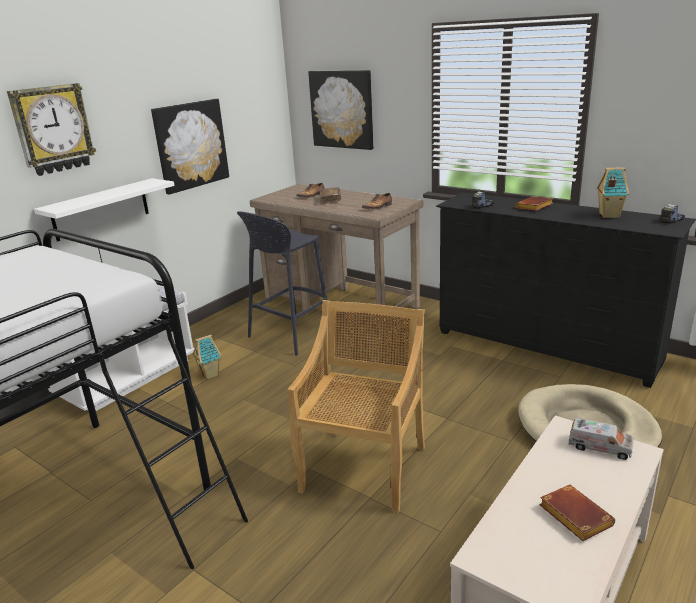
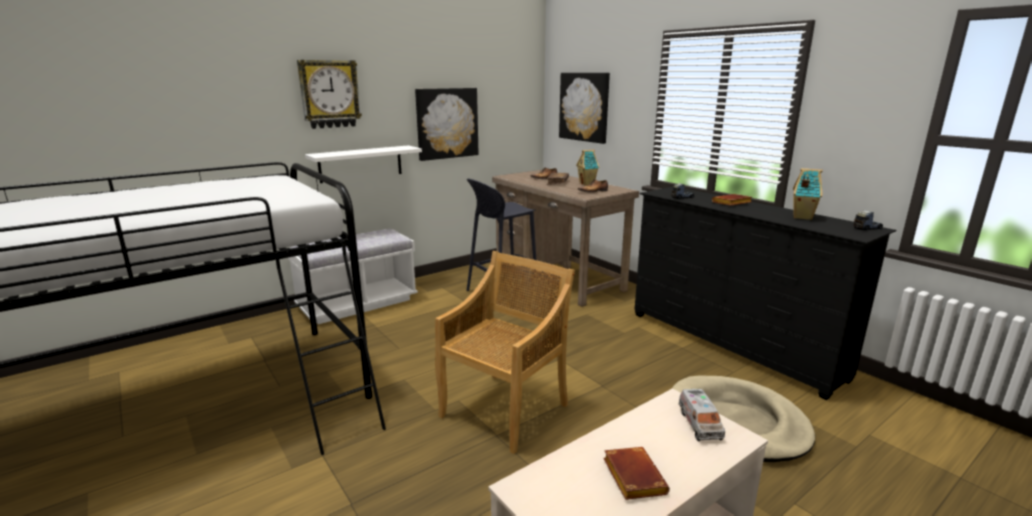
camera: 15 degrees right, 5 degrees down
toy house [192,335,222,380] -> toy house moved to [576,150,600,185]
toy truck [568,418,633,460] -> toy truck turned 45 degrees clockwise [678,389,725,441]

